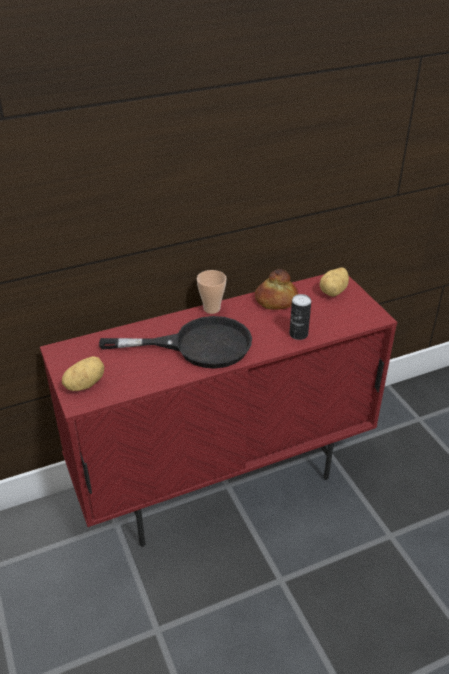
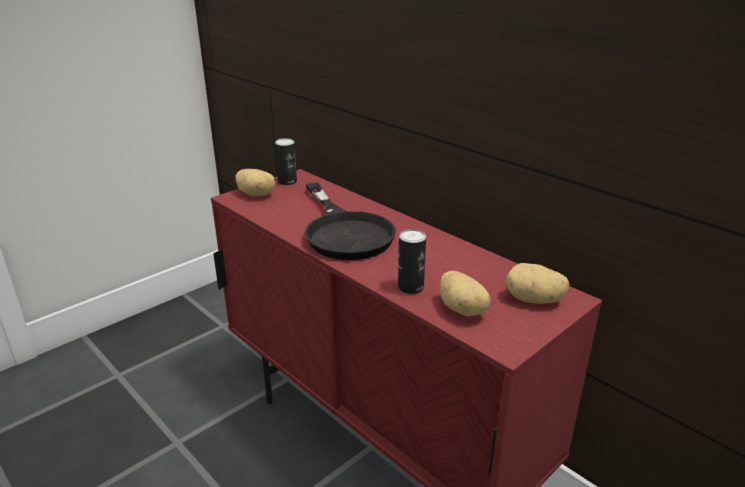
camera: 70 degrees right, 10 degrees down
cup [197,270,226,314] -> none
bread [255,269,298,310] -> none
none -> can [275,138,297,185]
none -> potato [440,271,491,316]

